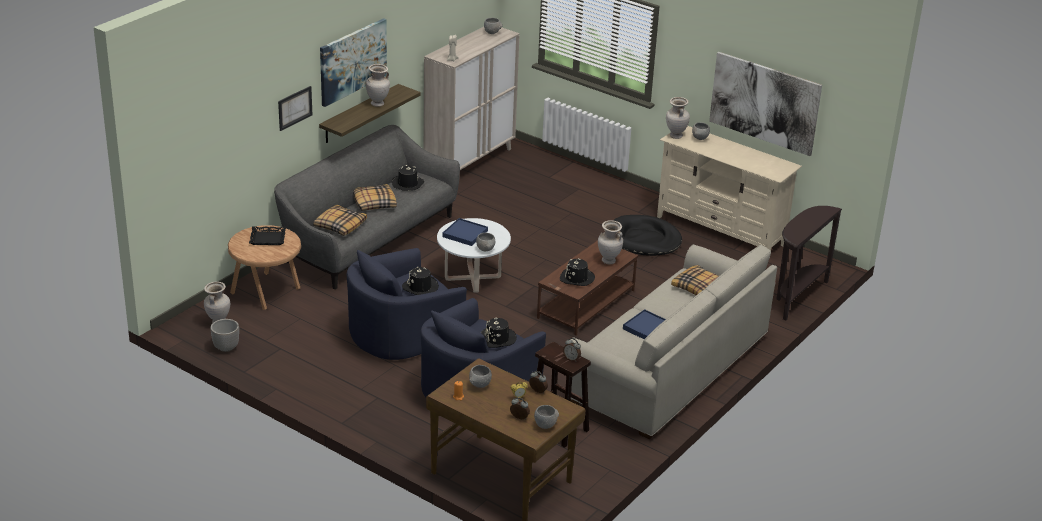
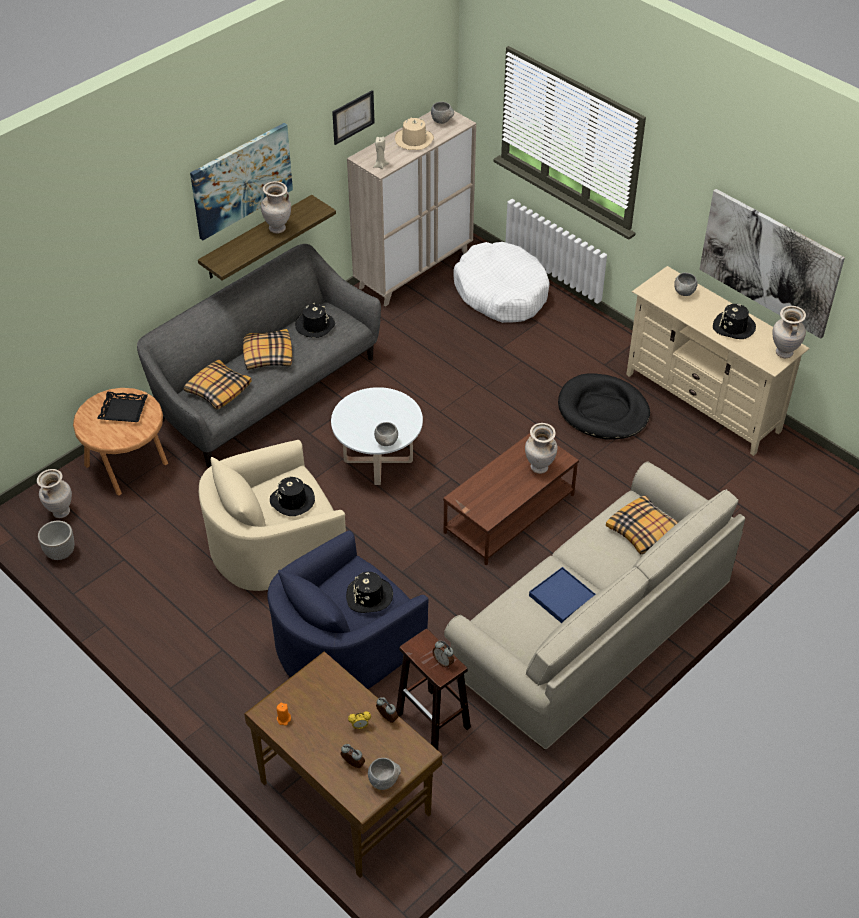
camera: 10 degrees right, 15 degrees up
picture [278,86,312,131] -> picture moved to [332,90,375,145]
blue armchair [347,248,467,360] -> beige armchair [199,440,346,591]
blue tray [442,218,488,246] -> none
grey bowl [469,365,492,388] -> none
black hat [560,258,595,286] -> black hat moved to [713,304,756,339]
beige vase [666,97,690,139] -> beige vase moved to [773,306,806,358]
brown console table [776,206,842,321] -> none
none -> beige hat [395,117,434,150]
none -> white dog bed [453,242,549,323]

